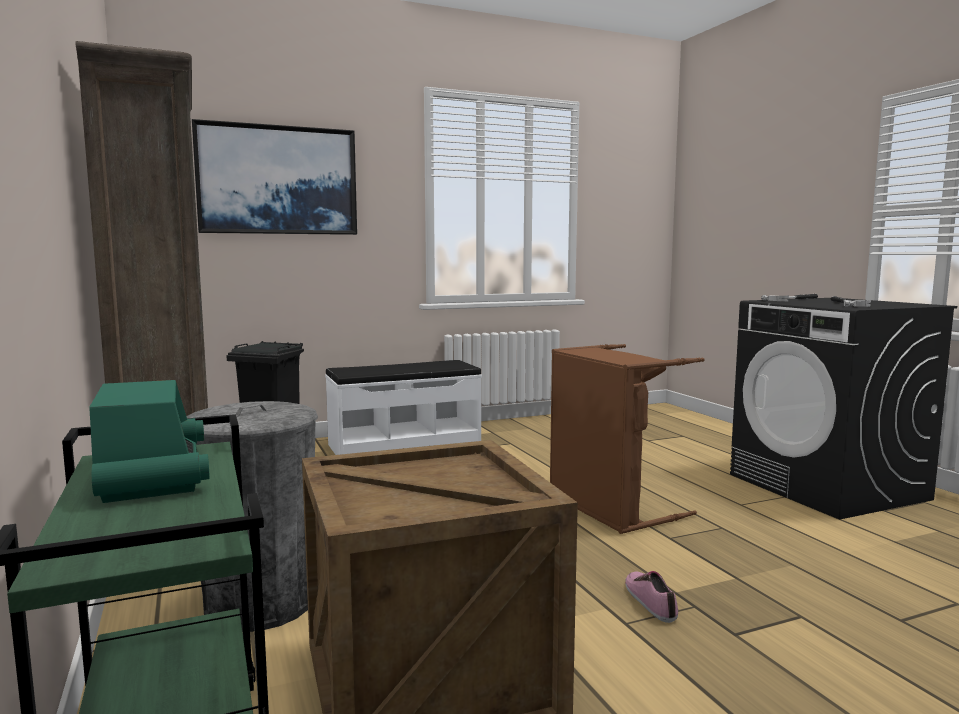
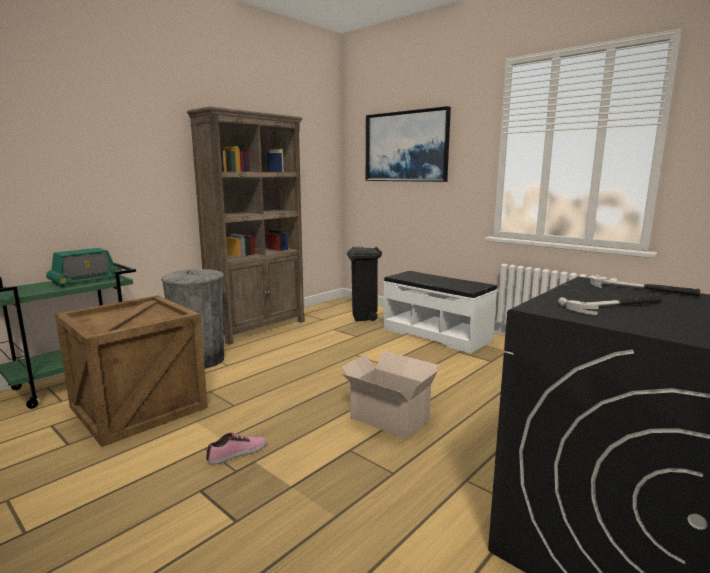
camera: 65 degrees right, 5 degrees up
brown laundry basket [550,344,705,534] -> cardboard box [341,351,439,439]

